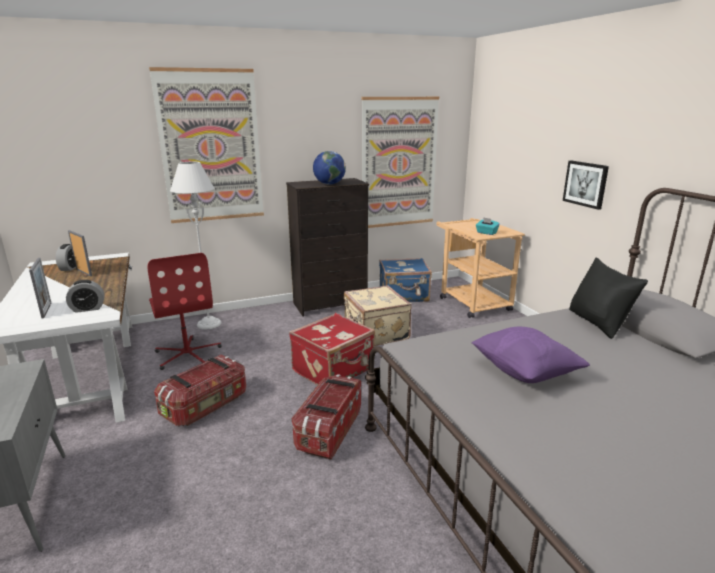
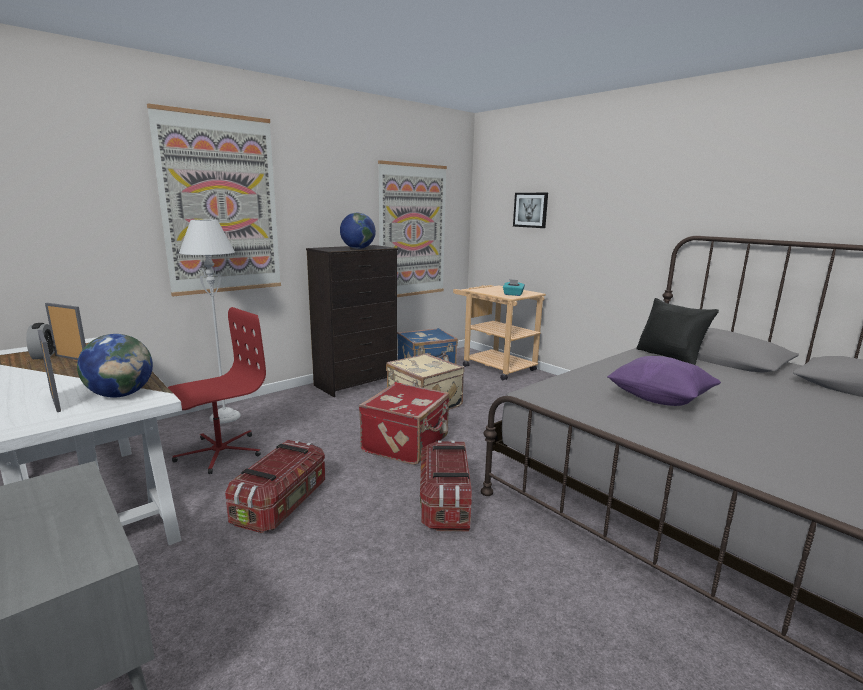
camera: 20 degrees left, 5 degrees down
alarm clock [66,280,105,313] -> globe [77,334,153,398]
red office chair [147,253,222,370] -> red office chair turned 90 degrees counterclockwise [168,307,266,474]
picture [563,161,609,210] -> picture moved to [513,193,548,228]

